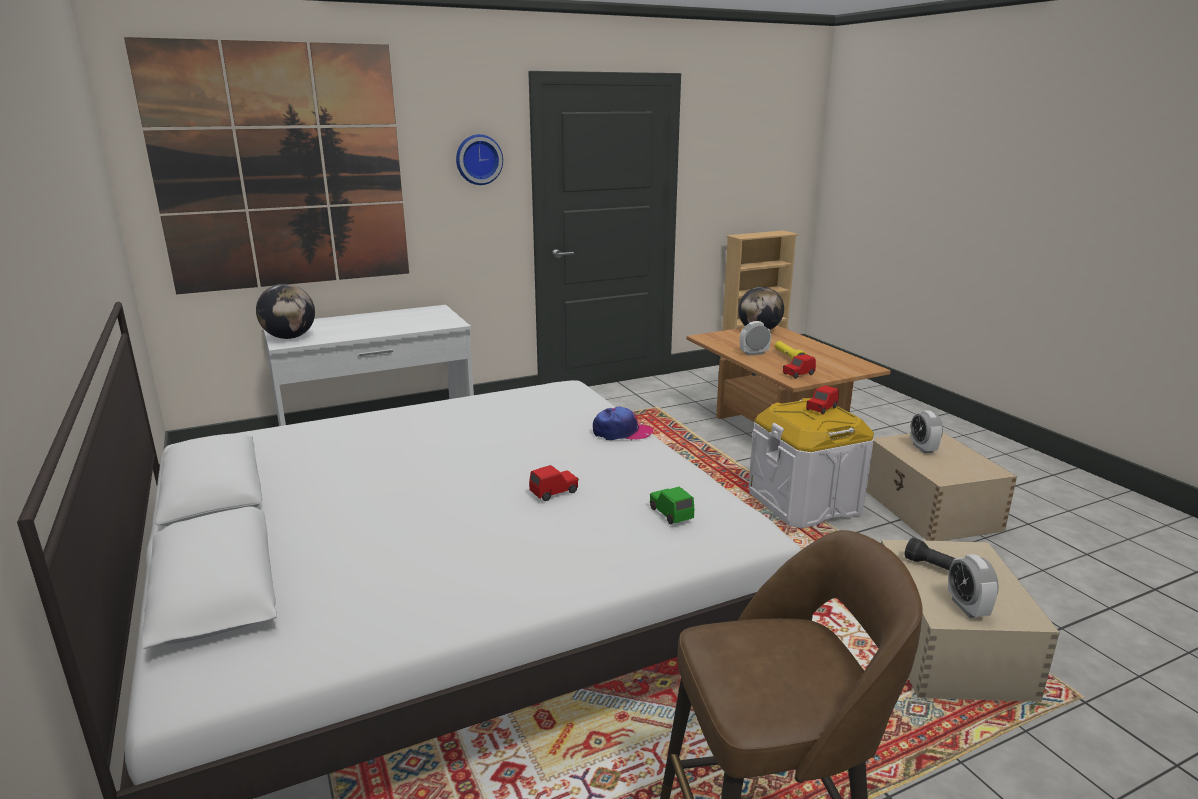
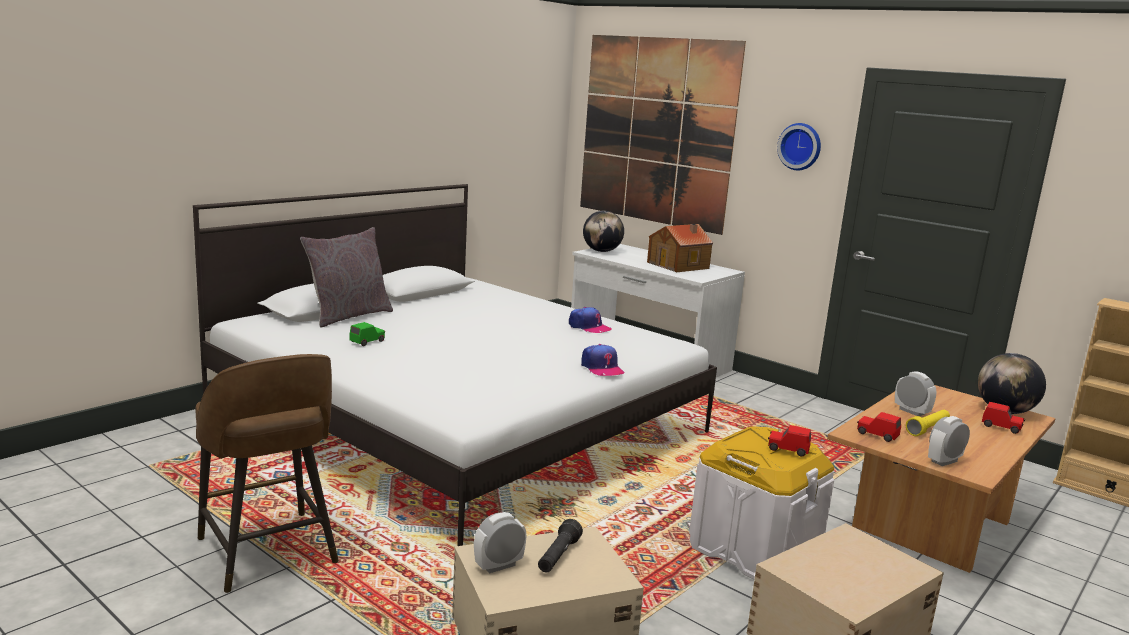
camera: 65 degrees right, 5 degrees down
red toy car [529,465,579,501] -> red toy car moved to [982,402,1025,434]
green toy car [650,486,694,525] -> green toy car moved to [350,322,385,346]
alarm clock [911,410,943,453] -> alarm clock moved to [928,416,970,466]
none -> grey pillow [300,227,393,327]
none -> cap [569,307,612,333]
none -> toy house [647,224,713,272]

